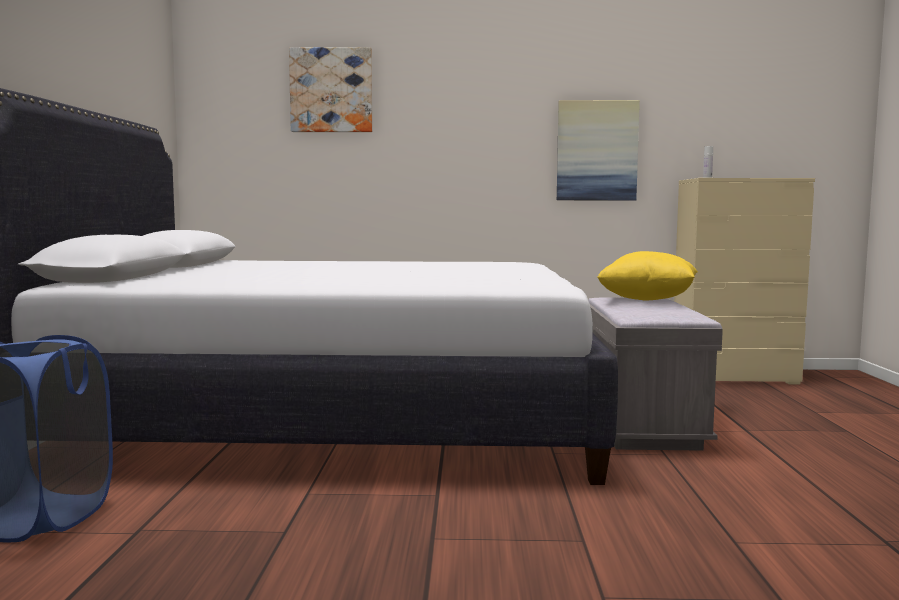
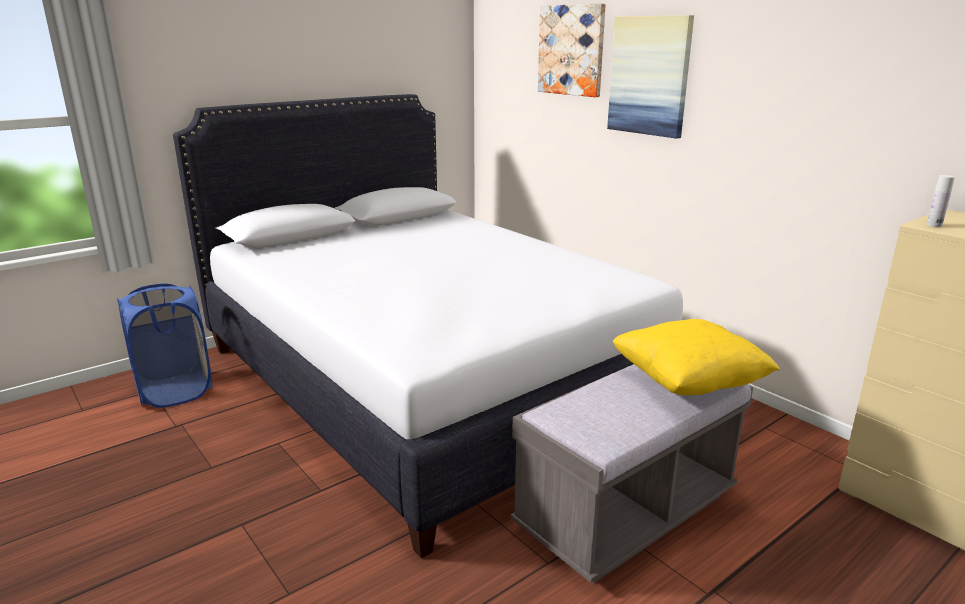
camera: 50 degrees right, 15 degrees up
picture [557,100,640,201] -> picture moved to [607,15,694,139]

